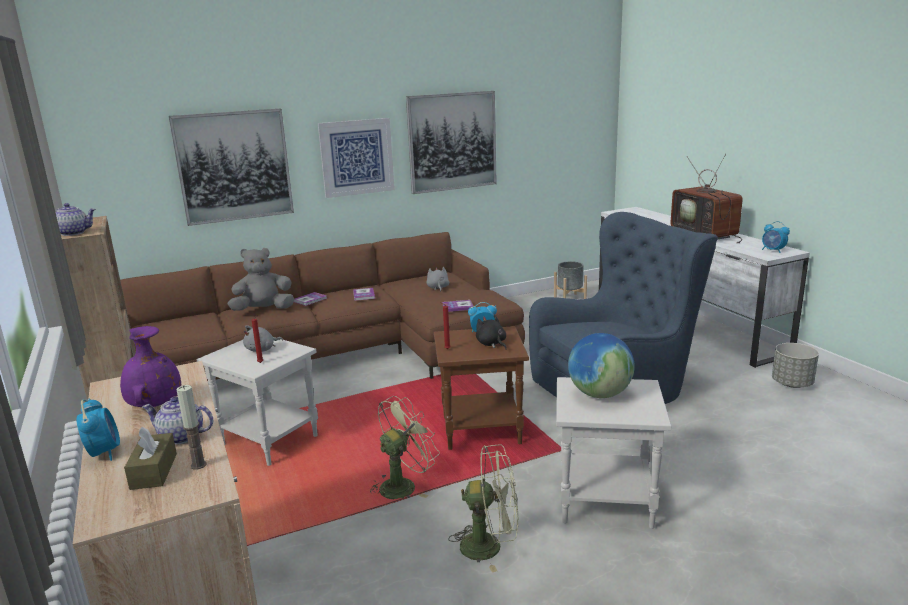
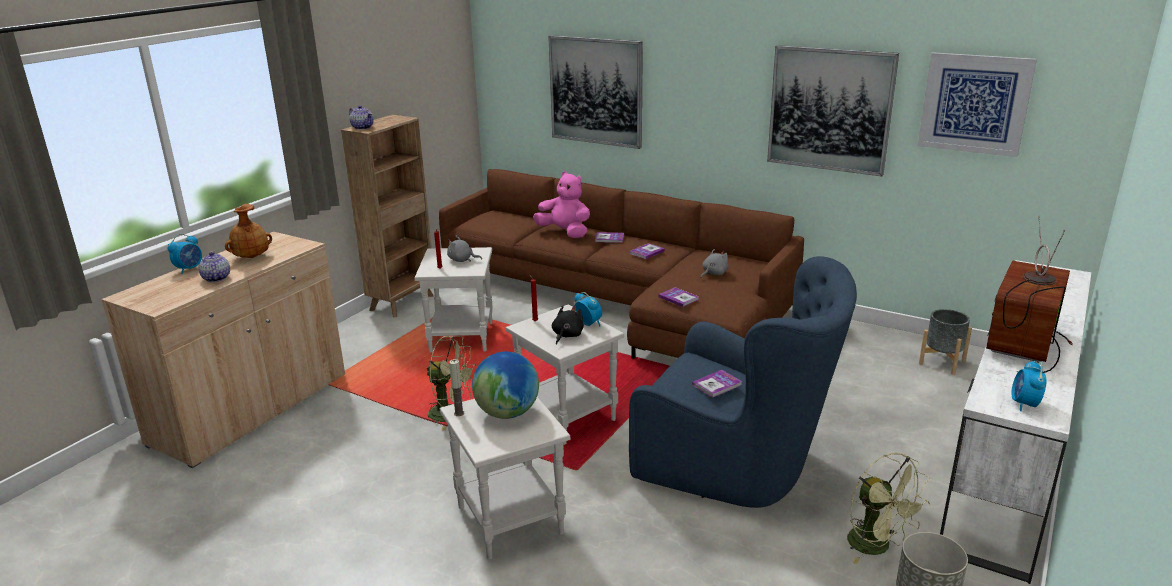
camera: 55 degrees right, 5 degrees up
purple vase [120,326,181,407] -> brown vase [225,204,272,258]
brown tissue box [124,427,177,490] -> none
candle [176,385,207,470] -> candle moved to [449,359,464,416]
grey plush toy [227,248,294,311] -> pink plush toy [533,171,590,238]
picture [318,118,395,198] -> picture moved to [918,52,1037,157]
brown side table [434,326,529,450] -> white side table [506,304,624,445]
green fan [448,444,518,573] -> green fan moved to [847,453,930,564]
none -> book [692,370,742,398]

